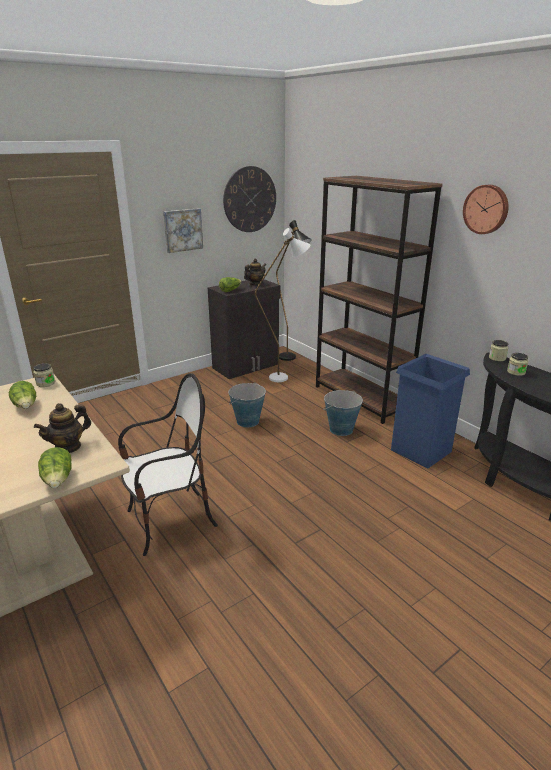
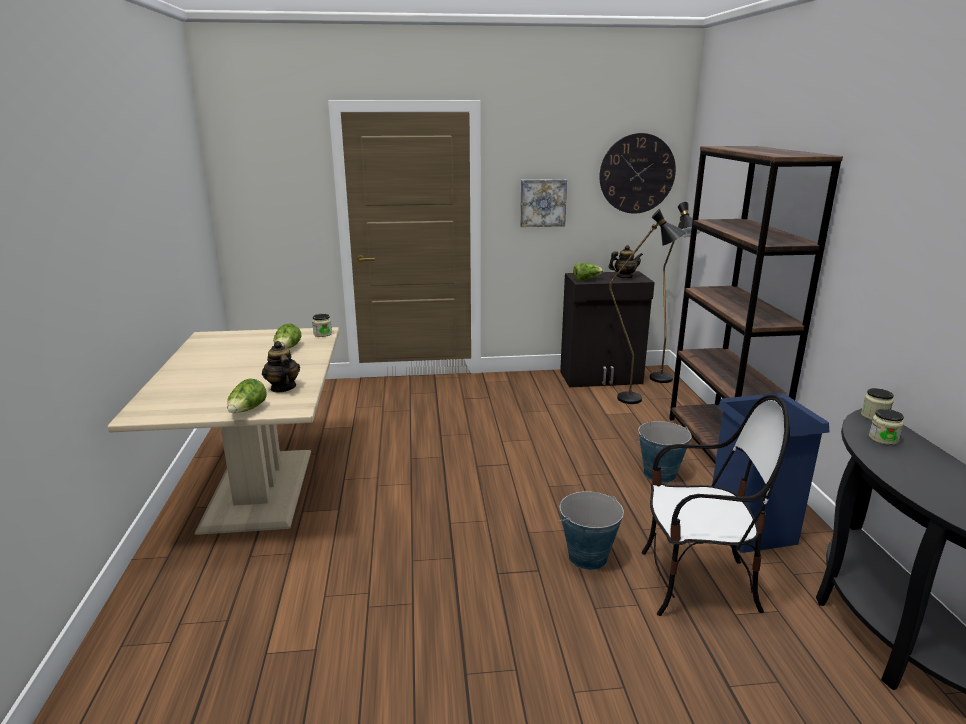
camera: 30 degrees right, 5 degrees down
teapot [34,403,91,453] -> teapot turned 75 degrees clockwise [262,341,300,393]
chair [118,373,218,556] -> chair moved to [642,395,790,616]
bucket [229,382,266,427] -> bucket moved to [558,491,624,570]
white floor lamp [255,228,311,382] -> black floor lamp [609,209,687,404]
wall clock [463,185,509,234] -> none

